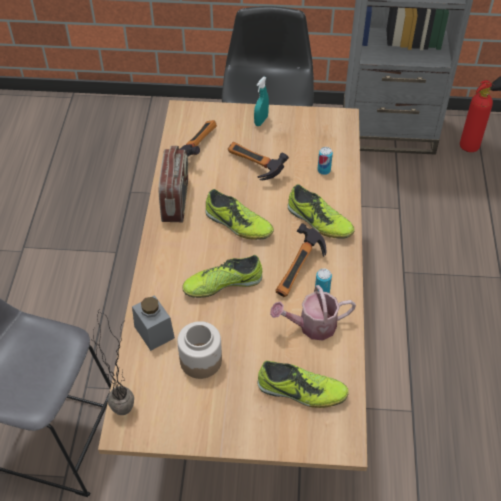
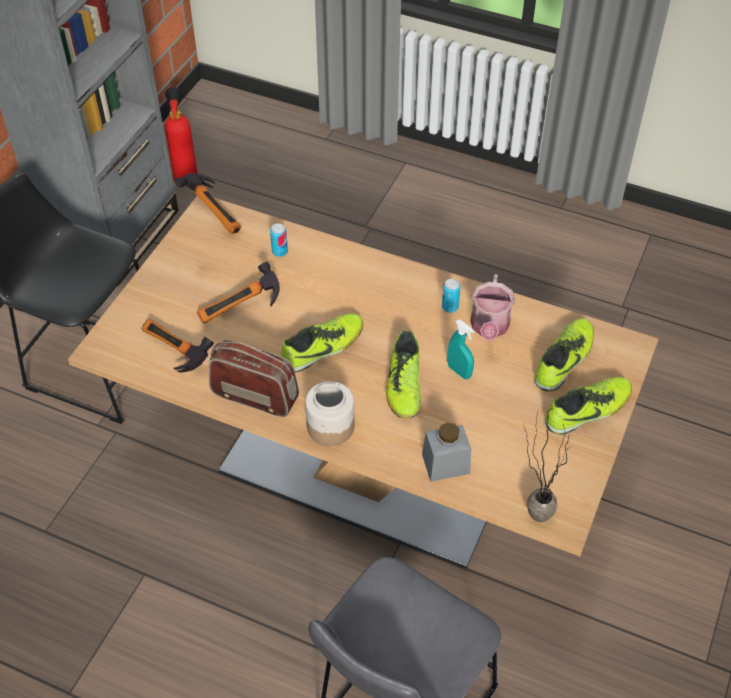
camera: 70 degrees left, 0 degrees up
jar [177,321,222,379] -> jar moved to [305,381,354,446]
turquoise spray bottle [254,77,269,126] -> turquoise spray bottle moved to [447,319,474,379]
hammer [275,223,327,297] -> hammer moved to [175,173,241,234]
shoe [287,184,355,239] -> shoe moved to [545,377,632,435]

